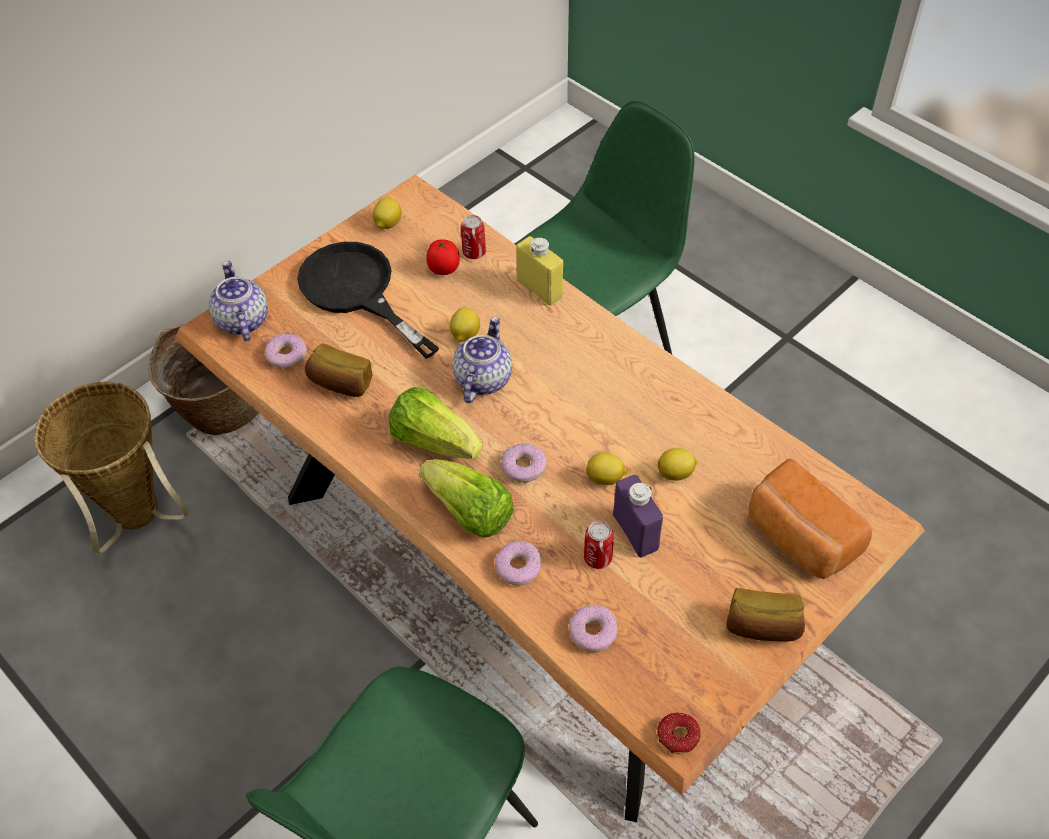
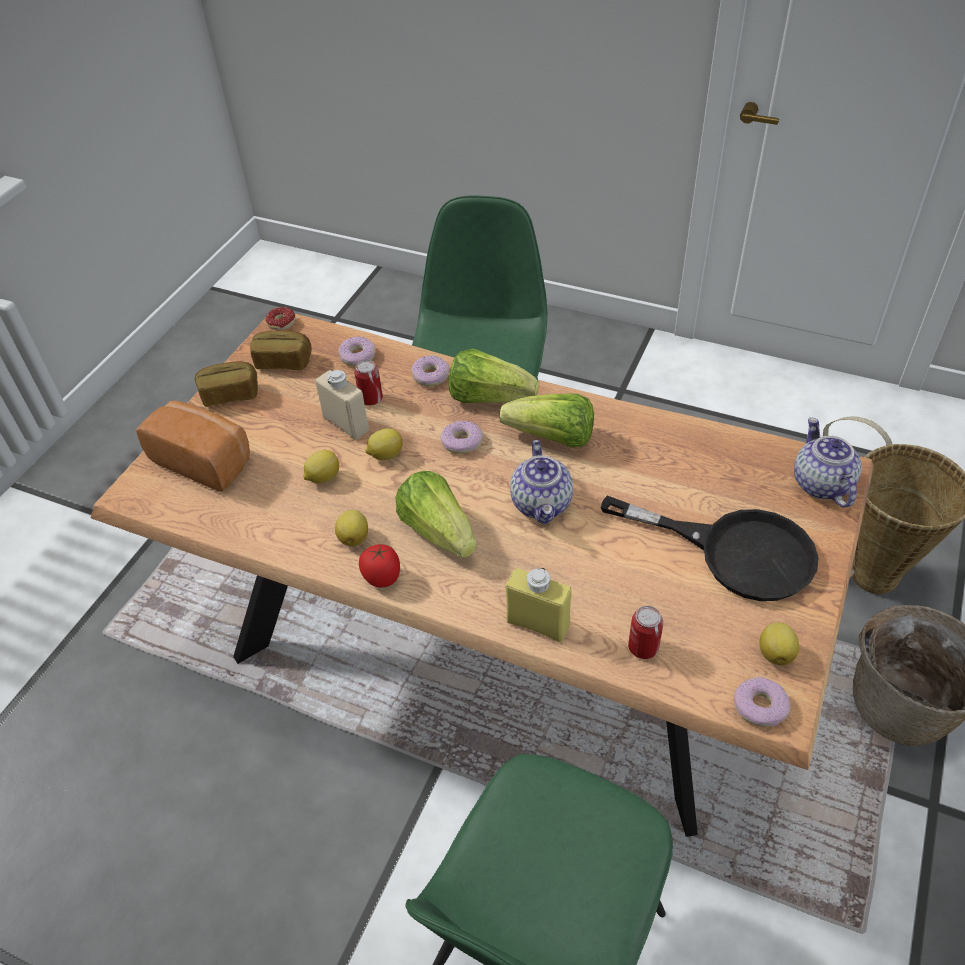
camera: 160 degrees right, 5 degrees down
teapot [209,261,268,341] -> teapot turned 150 degrees counterclockwise [794,417,862,508]
donut [265,334,307,369] -> donut moved to [734,677,790,727]
bread [305,343,372,397] -> bread moved to [250,331,311,370]
tomato [426,239,460,275] -> tomato moved to [359,544,400,587]
lemon [450,307,480,342] -> lemon moved to [335,510,368,547]
purple bottle [613,475,663,557] -> beige bottle [315,370,369,440]
none -> lettuce [395,471,476,558]

